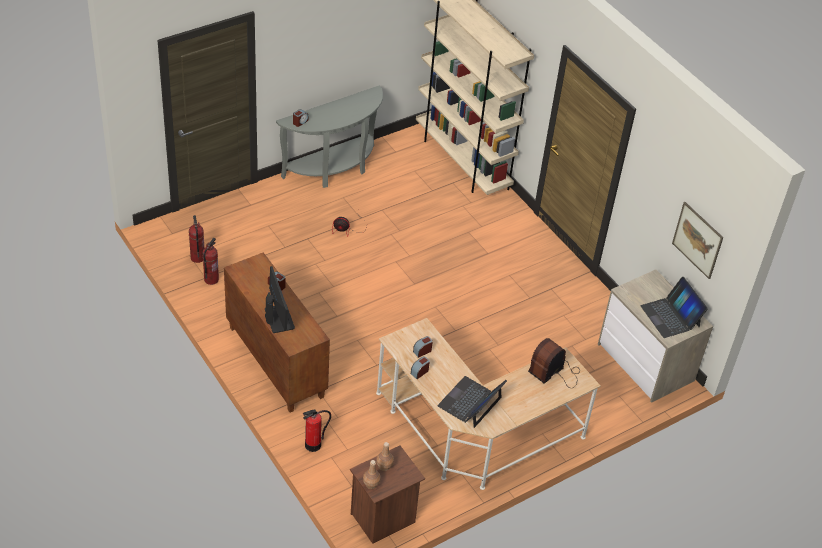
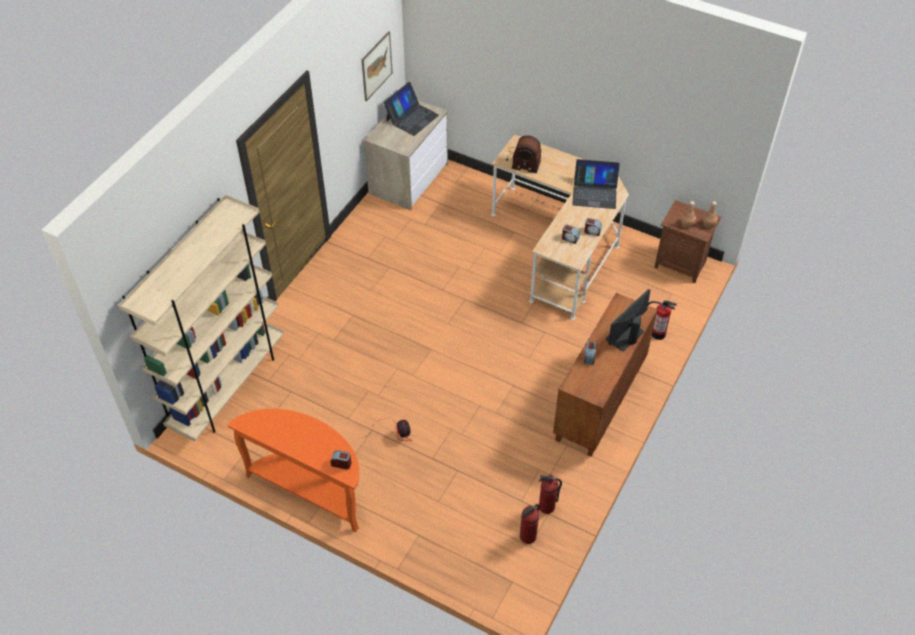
camera: 115 degrees left, 5 degrees up
grey console table [276,86,383,188] -> orange console table [227,409,359,533]

